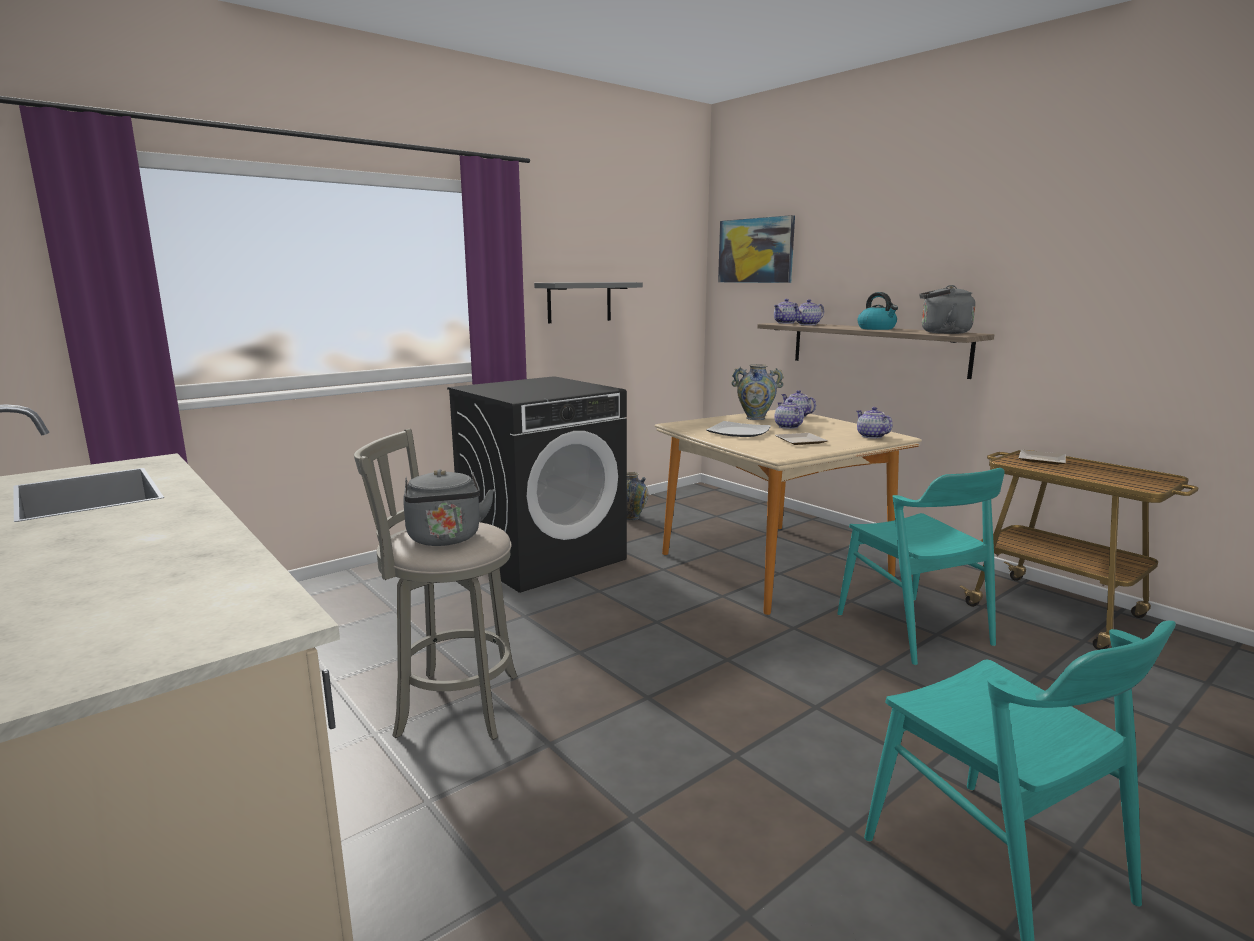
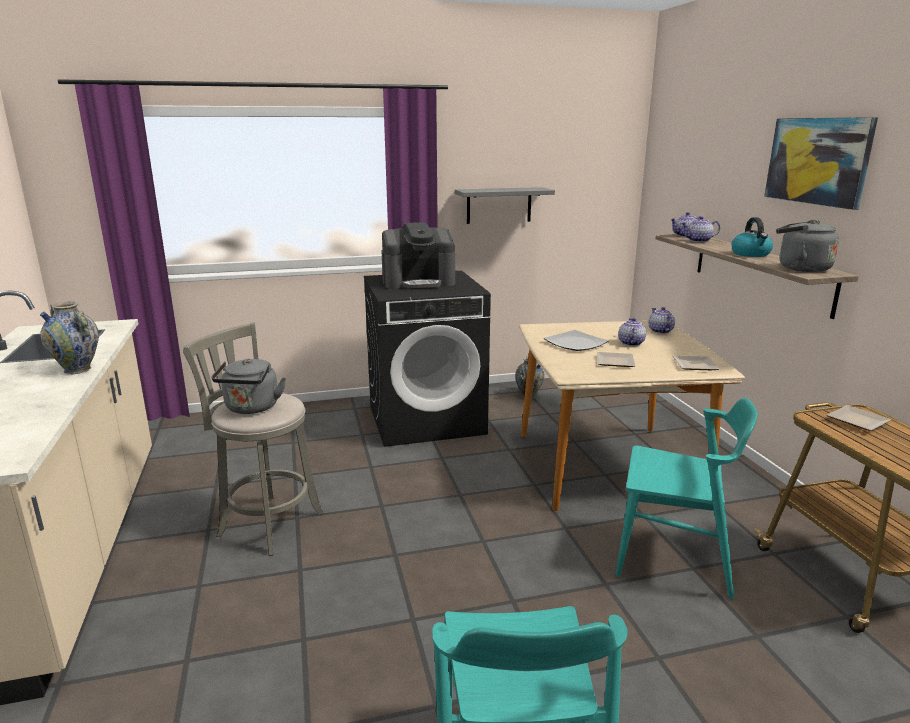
camera: 25 degrees right, 5 degrees up
picture [718,215,795,283] -> picture moved to [764,117,878,210]
vase [732,364,784,420] -> vase moved to [40,302,99,374]
turquoise chair [837,468,1005,665] -> turquoise chair turned 75 degrees counterclockwise [616,398,758,599]
teapot [857,407,893,439] -> plate [673,356,719,370]
none -> coffee machine [382,222,455,290]

